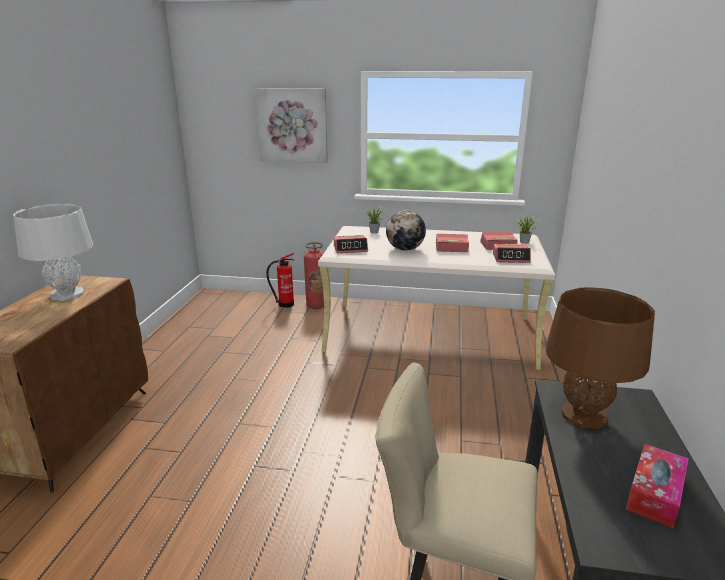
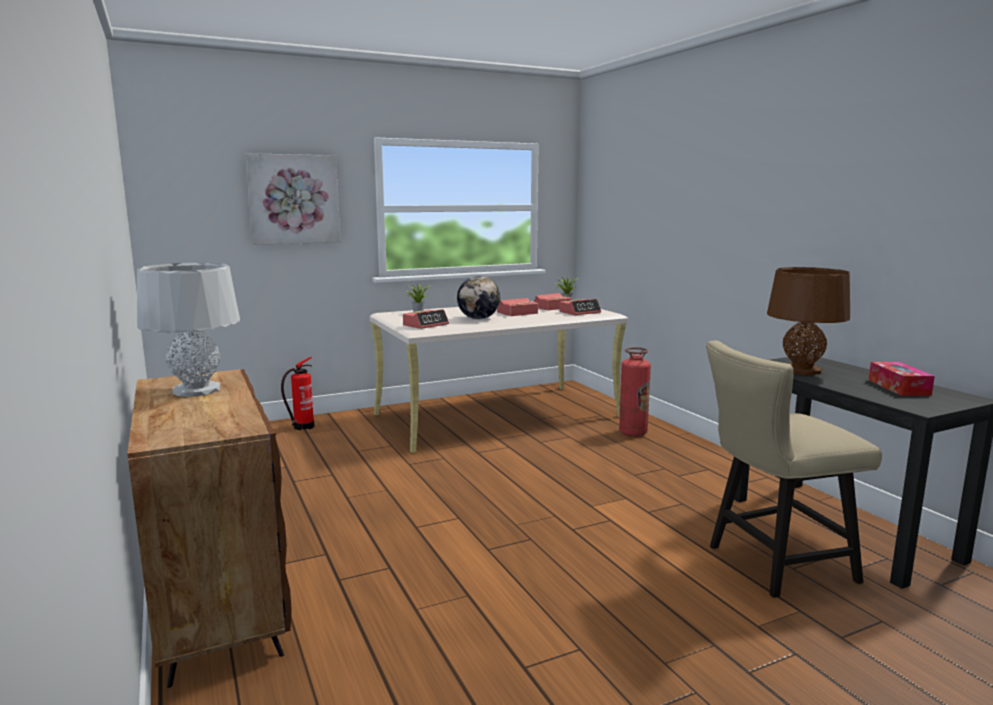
camera: 35 degrees left, 10 degrees down
fire extinguisher [304,242,324,309] -> fire extinguisher moved to [619,347,651,437]

